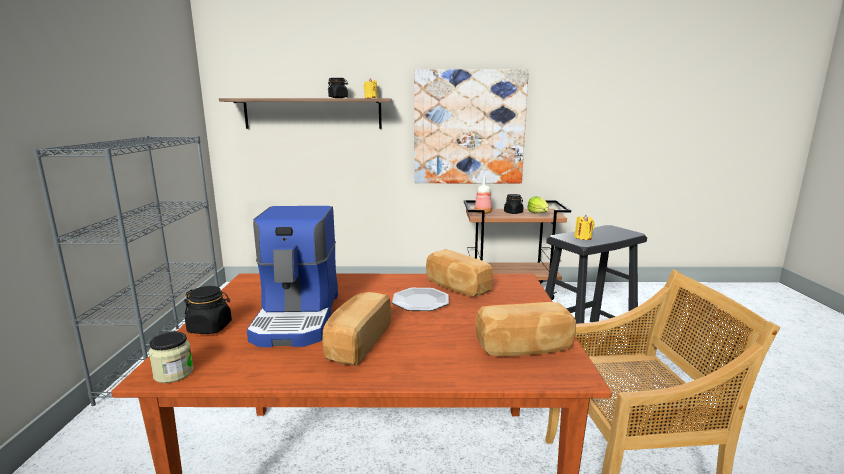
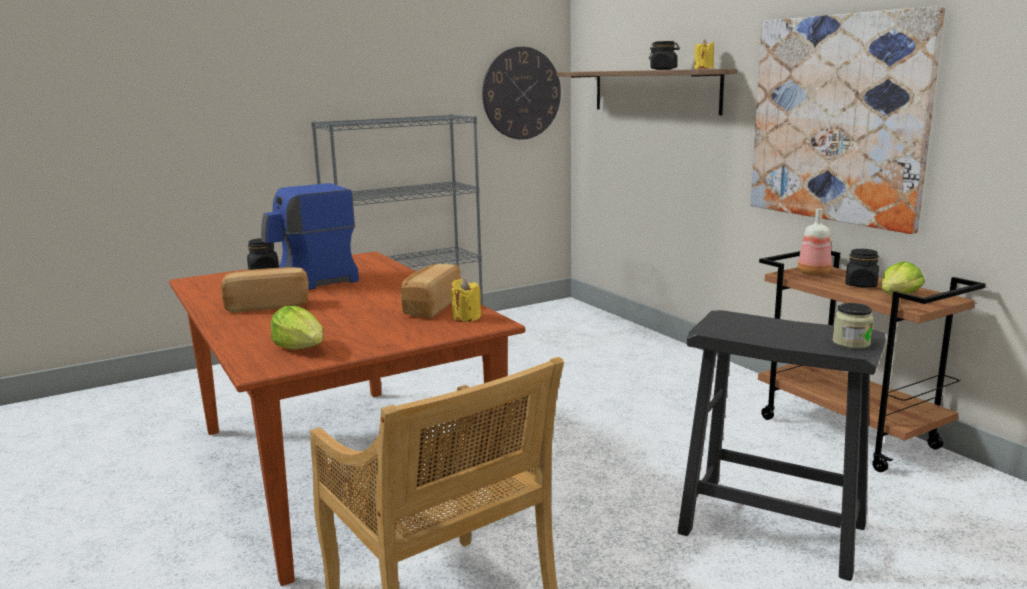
camera: 60 degrees right, 0 degrees up
jar [149,332,194,383] -> jar moved to [833,303,874,349]
plate [392,288,449,311] -> none
bread [475,302,576,356] -> lettuce [271,306,323,350]
yellow candle [574,215,595,240] -> yellow candle moved to [451,279,481,322]
none -> wall clock [482,47,561,140]

